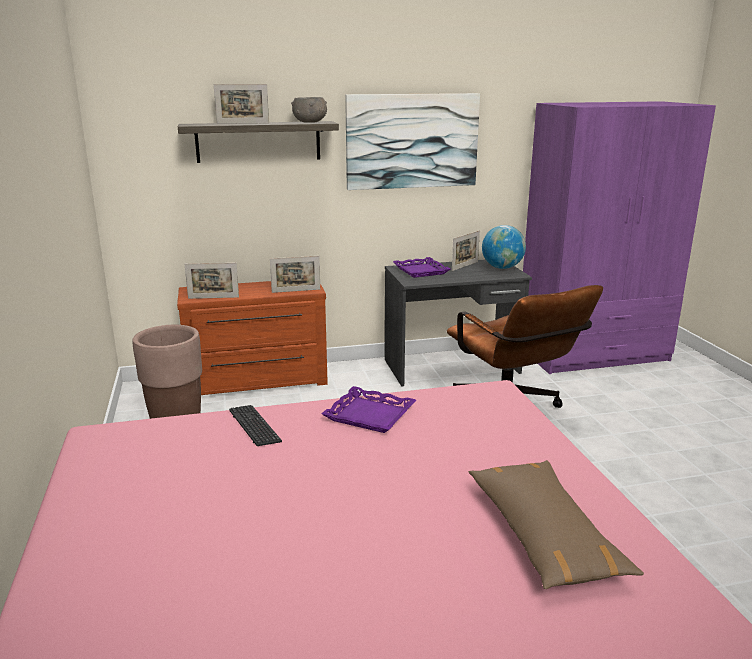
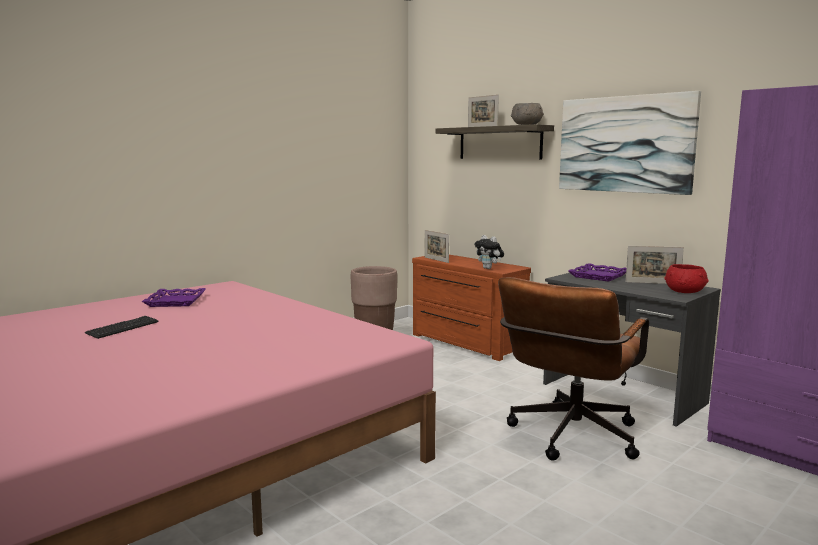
camera: 60 degrees right, 10 degrees down
keyboard [229,405,282,446] -> keyboard moved to [84,316,159,339]
picture frame [270,256,320,293] -> plush toy [474,235,504,269]
purple tray [321,386,416,433] -> purple tray moved to [142,288,206,307]
brown pillow [469,460,644,589] -> none
globe [482,225,526,269] -> red bowl [664,264,709,293]

